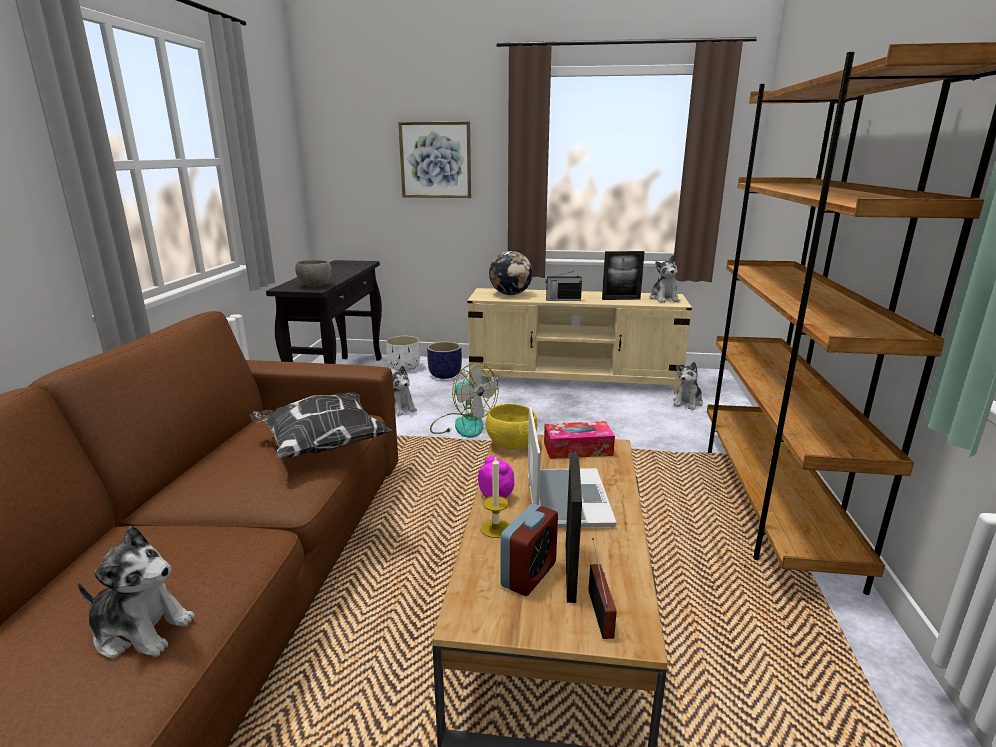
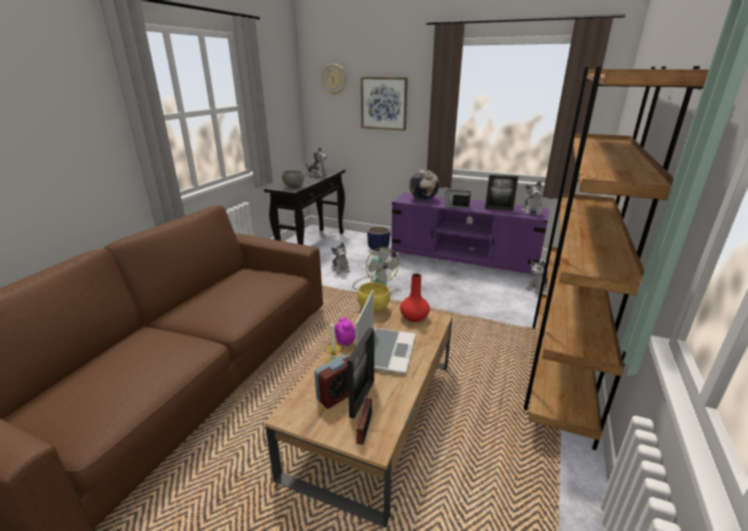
camera: 15 degrees right, 5 degrees up
plush toy [77,526,195,659] -> plush toy moved to [306,147,329,177]
pillow [250,392,392,458] -> none
white planter [386,336,420,371] -> none
beige tv stand [467,288,692,395] -> purple tv stand [391,192,549,277]
tissue box [544,421,615,459] -> red vase [400,273,430,322]
none -> wall clock [321,64,347,94]

